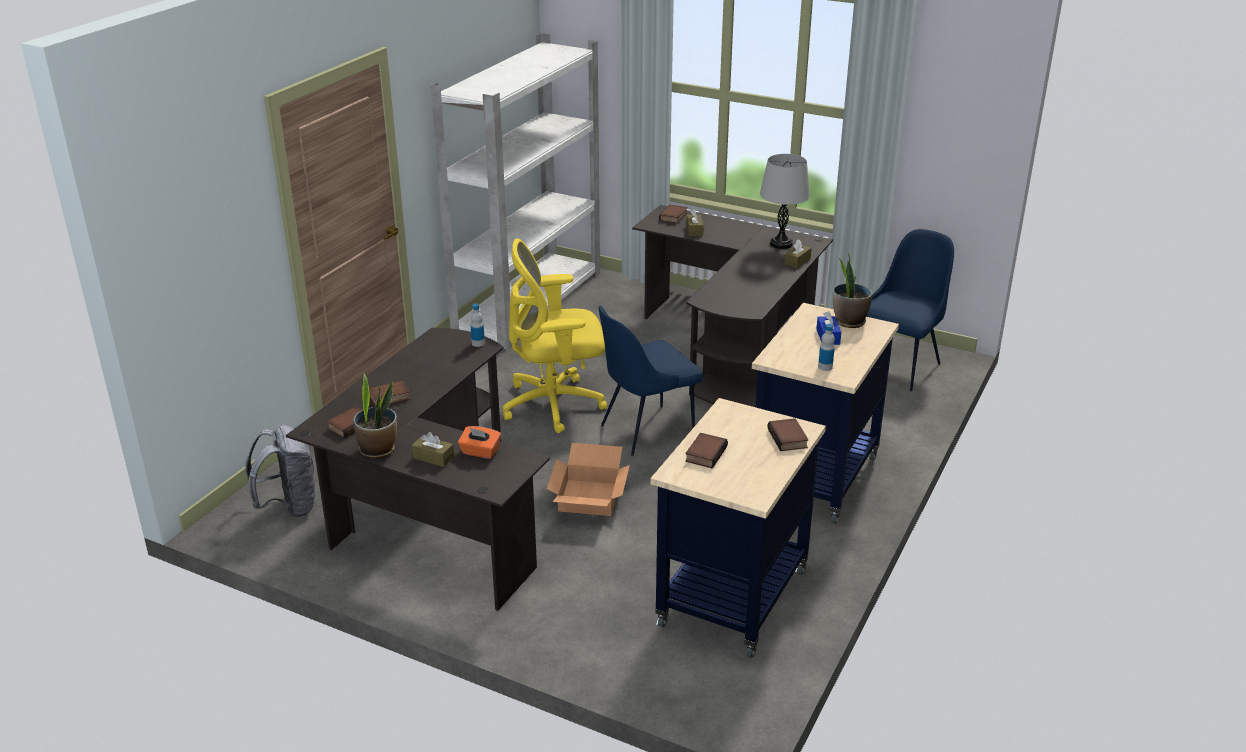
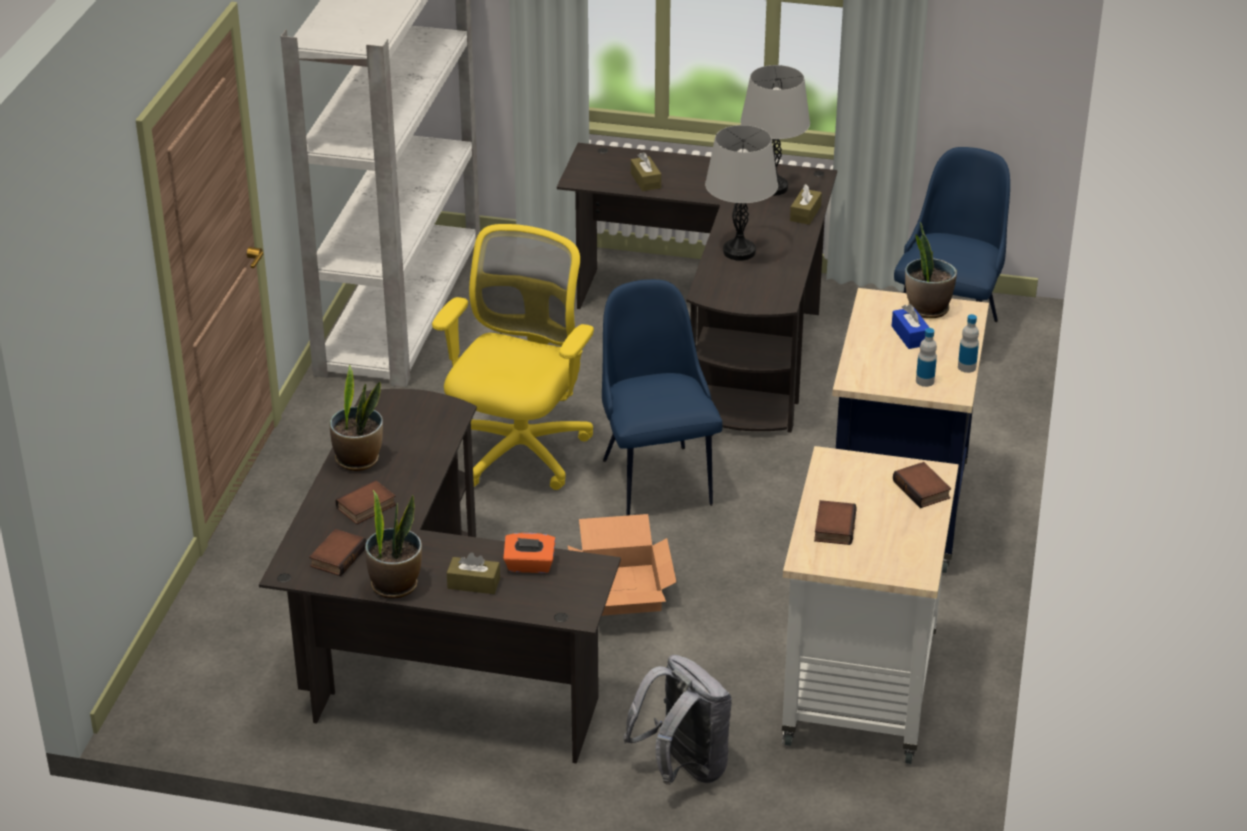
camera: 15 degrees left, 5 degrees up
grey backpack [245,425,316,518] -> grey backpack moved to [623,655,732,785]
bottle [470,304,485,347] -> bottle moved to [958,314,979,373]
yellow office chair [503,238,607,433] -> yellow office chair turned 135 degrees clockwise [432,224,594,490]
blue chair [599,305,703,456] -> blue chair turned 120 degrees clockwise [602,279,723,516]
blue cart [650,398,826,658] -> white cart [782,446,959,764]
book [659,204,687,224] -> none
none -> potted plant [330,365,383,471]
none -> grey table lamp [705,125,778,261]

